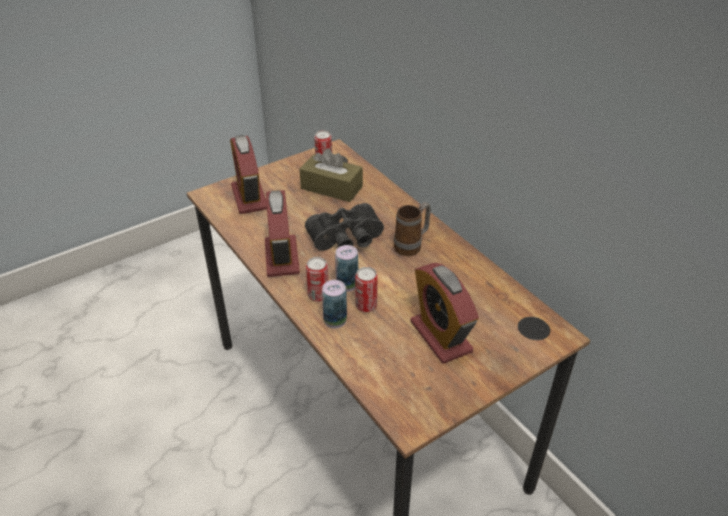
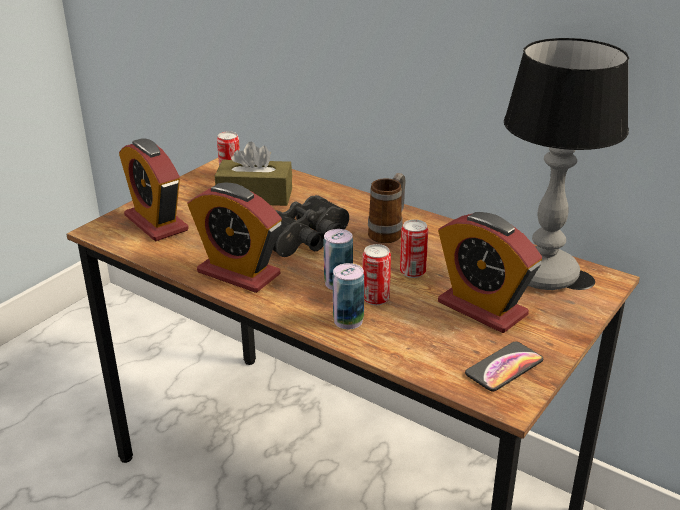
camera: 20 degrees left, 10 degrees down
alarm clock [265,190,300,277] -> alarm clock turned 150 degrees clockwise [187,183,282,293]
can [306,257,328,302] -> can moved to [400,219,428,278]
none -> phone [465,342,543,391]
none -> table lamp [504,38,629,290]

